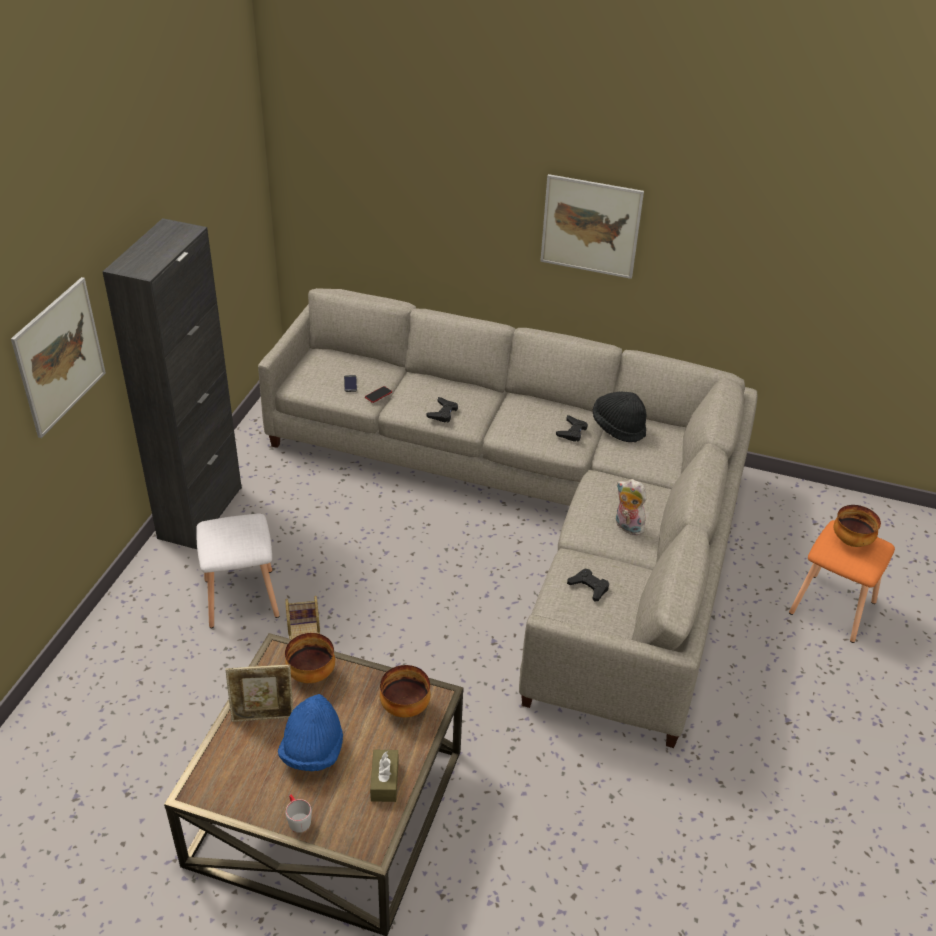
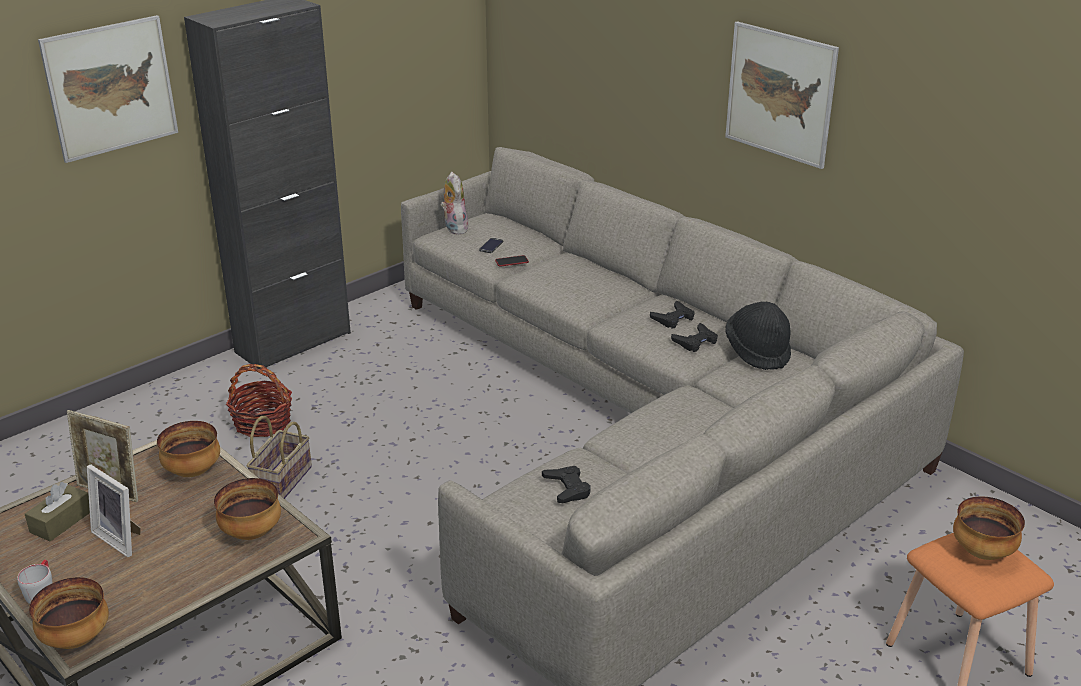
camera: 30 degrees right, 10 degrees down
white stool [196,514,279,628] -> basket [226,364,292,437]
blue hat [278,694,343,771] -> picture frame [87,465,141,557]
brown tissue box [370,750,399,802] -> brown tissue box moved to [25,482,90,542]
black game controller [426,397,458,422] -> black game controller moved to [650,300,695,328]
plush toy [616,479,647,535] -> plush toy moved to [440,172,468,234]
none -> bowl [29,577,109,649]

